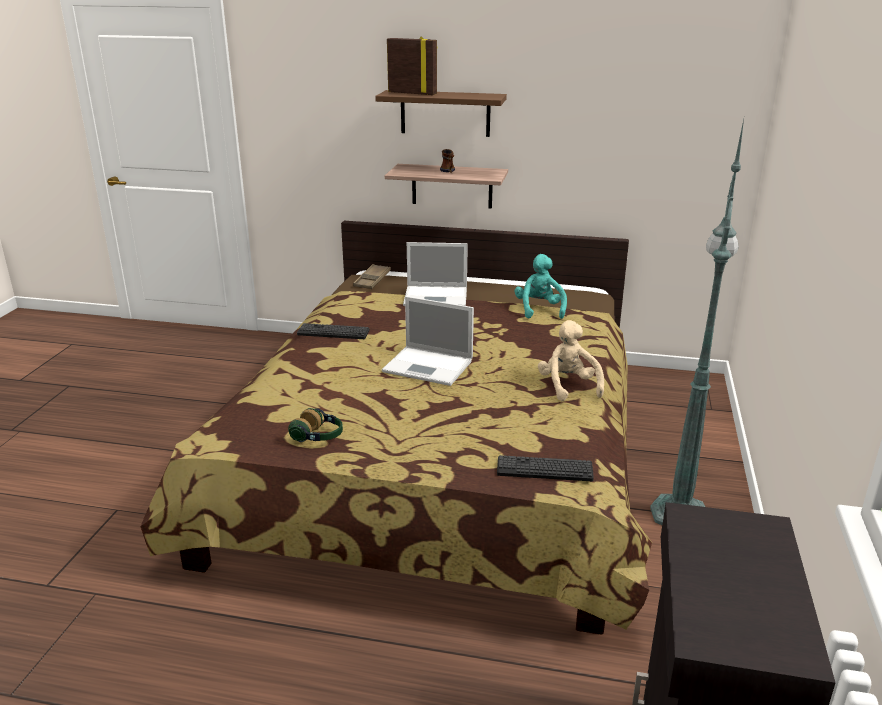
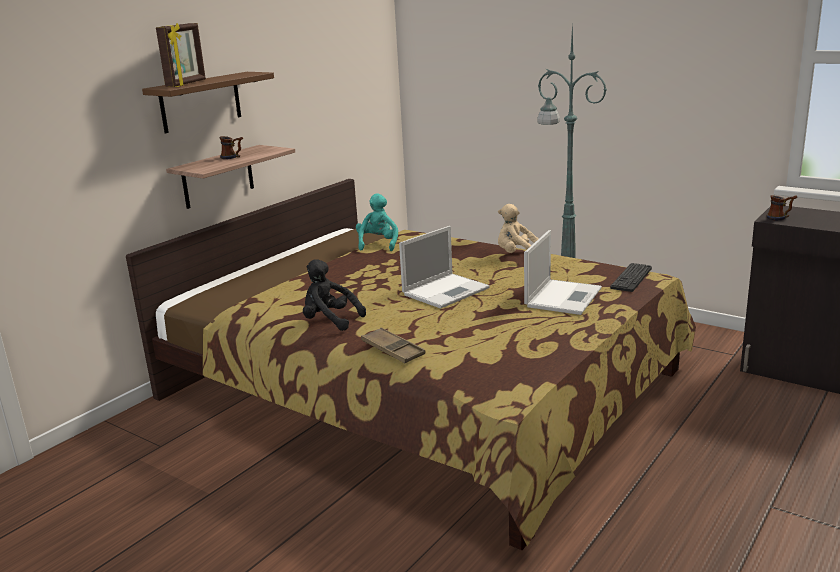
camera: 65 degrees left, 5 degrees down
headphones [288,408,343,442] -> none
keyboard [297,323,370,339] -> black plush toy [303,259,366,331]
brown tray [353,264,391,289] -> brown tray moved to [361,327,425,363]
picture frame [387,37,437,95] -> picture frame turned 150 degrees clockwise [156,23,206,87]
laptop [403,242,468,306] -> laptop moved to [524,230,602,315]
turquoise plush toy [515,254,567,319] -> turquoise plush toy turned 75 degrees clockwise [356,193,398,251]
none -> mug [766,195,797,220]

